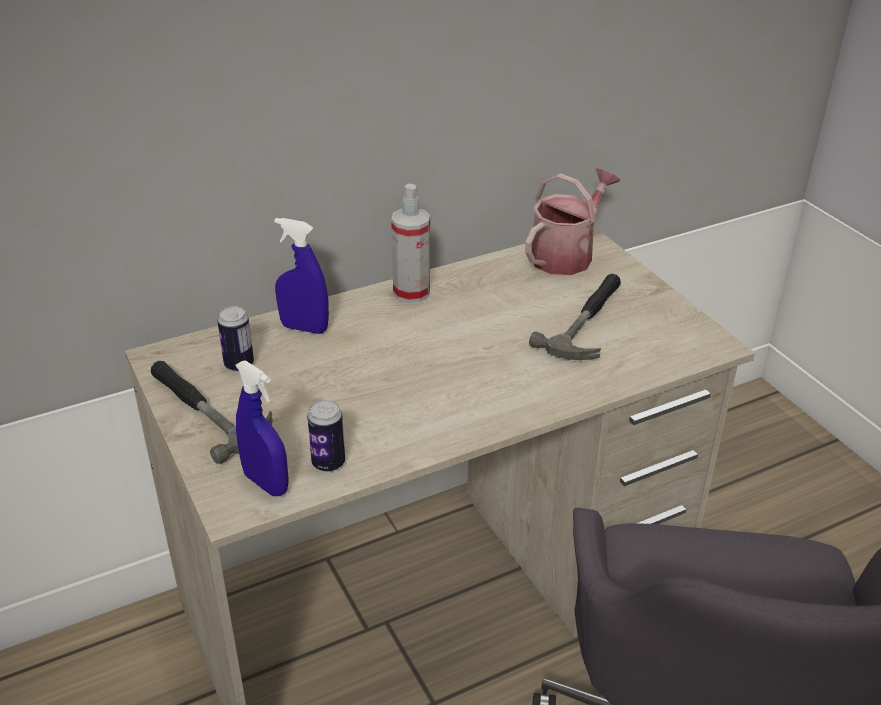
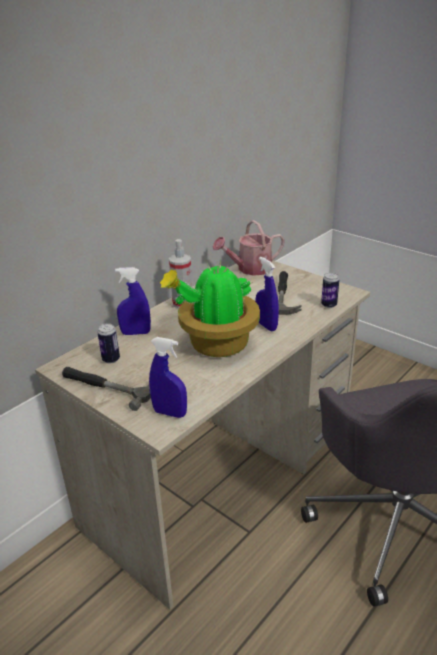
camera: 20 degrees left, 5 degrees down
can [307,400,345,472] -> can moved to [321,272,340,308]
watering can [525,168,620,275] -> watering can turned 135 degrees counterclockwise [212,220,285,276]
none -> potted plant [160,260,260,357]
none -> blue spray bottle [255,257,279,331]

